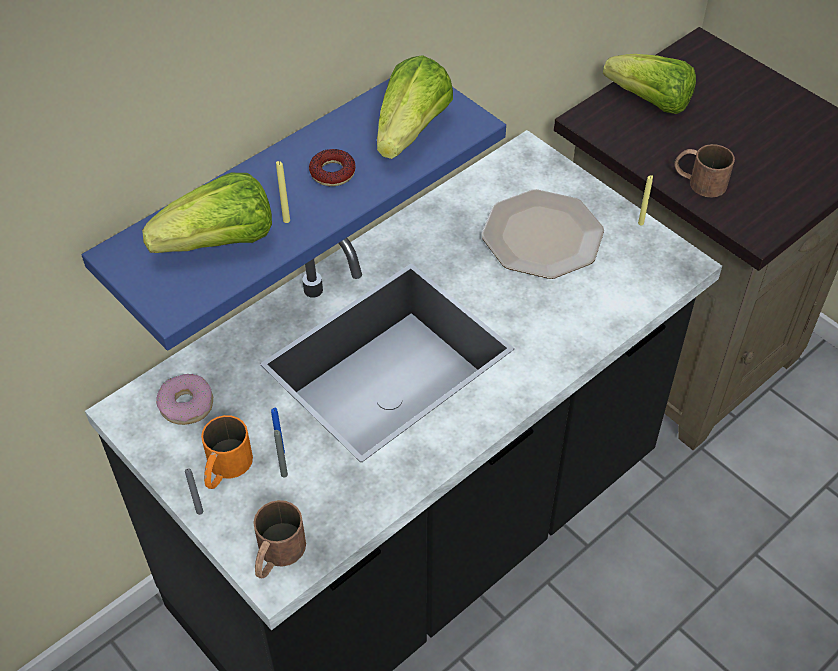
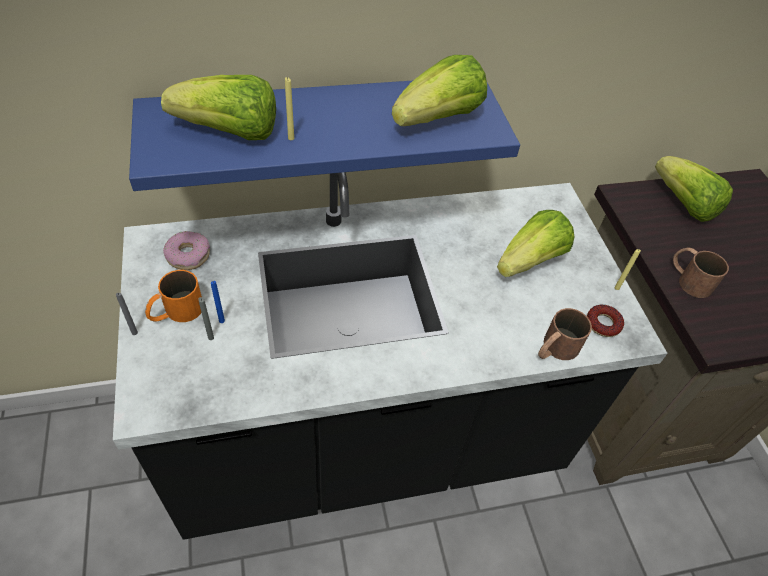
camera: 25 degrees right, 0 degrees up
brown mug [253,500,306,578] -> brown mug moved to [538,308,592,360]
donut [309,149,356,186] -> donut moved to [587,305,624,337]
plate [481,189,604,279] -> lettuce [497,210,574,277]

